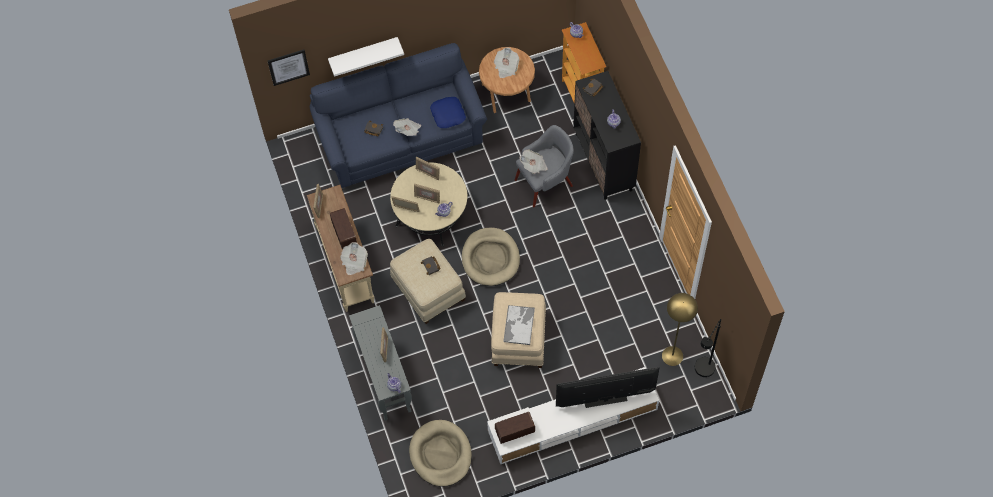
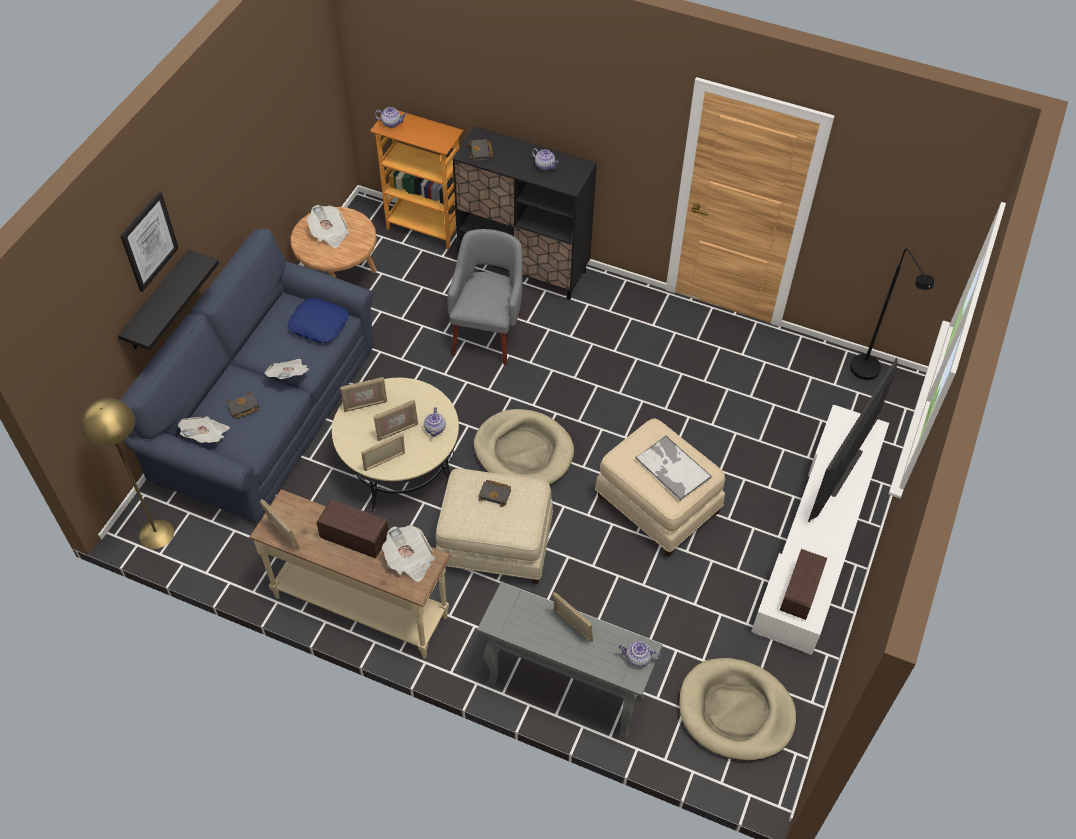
camera: 50 degrees left, 10 degrees down
picture [268,49,310,86] -> picture moved to [120,192,179,292]
white shelf [328,37,404,77] -> black shelf [118,250,219,350]
newspaper [520,150,547,174] -> newspaper moved to [178,416,230,443]
yellow floor lamp [662,293,698,366] -> yellow floor lamp moved to [80,398,174,549]

